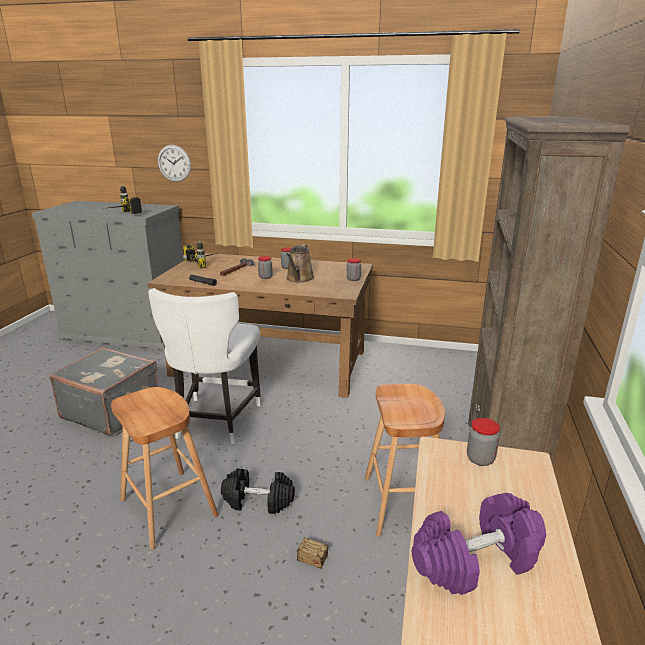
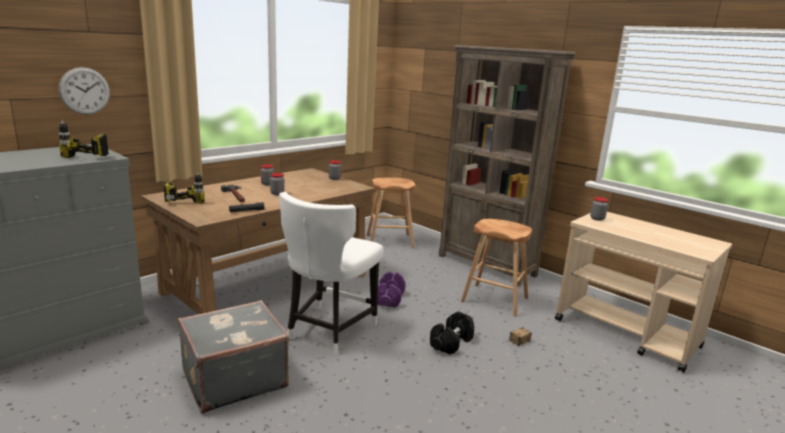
camera: 60 degrees left, 5 degrees down
brown stool [111,387,218,550] -> brown stool moved to [367,177,416,248]
white chair [148,288,261,444] -> white chair turned 75 degrees clockwise [279,192,384,355]
brown watering can [286,245,315,282] -> none
purple dumbbell [412,493,546,595] -> purple dumbbell moved to [377,271,406,307]

